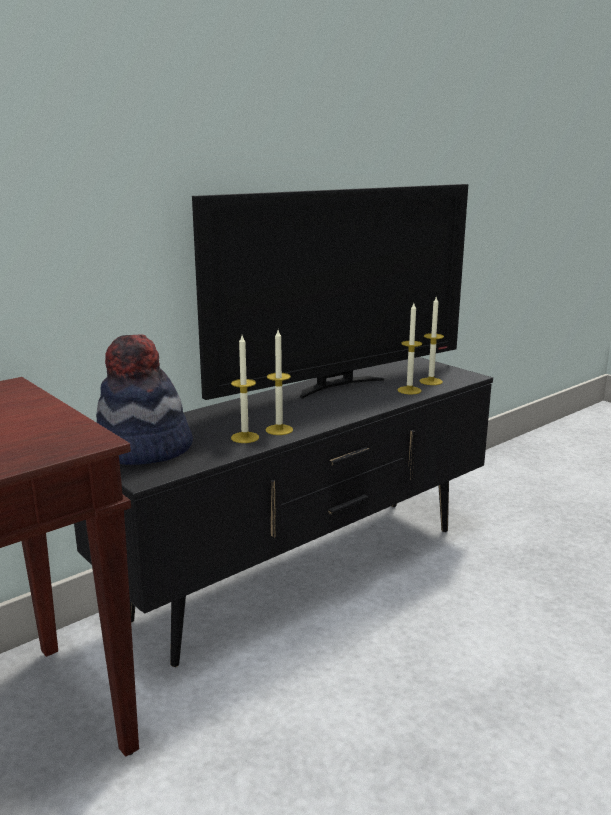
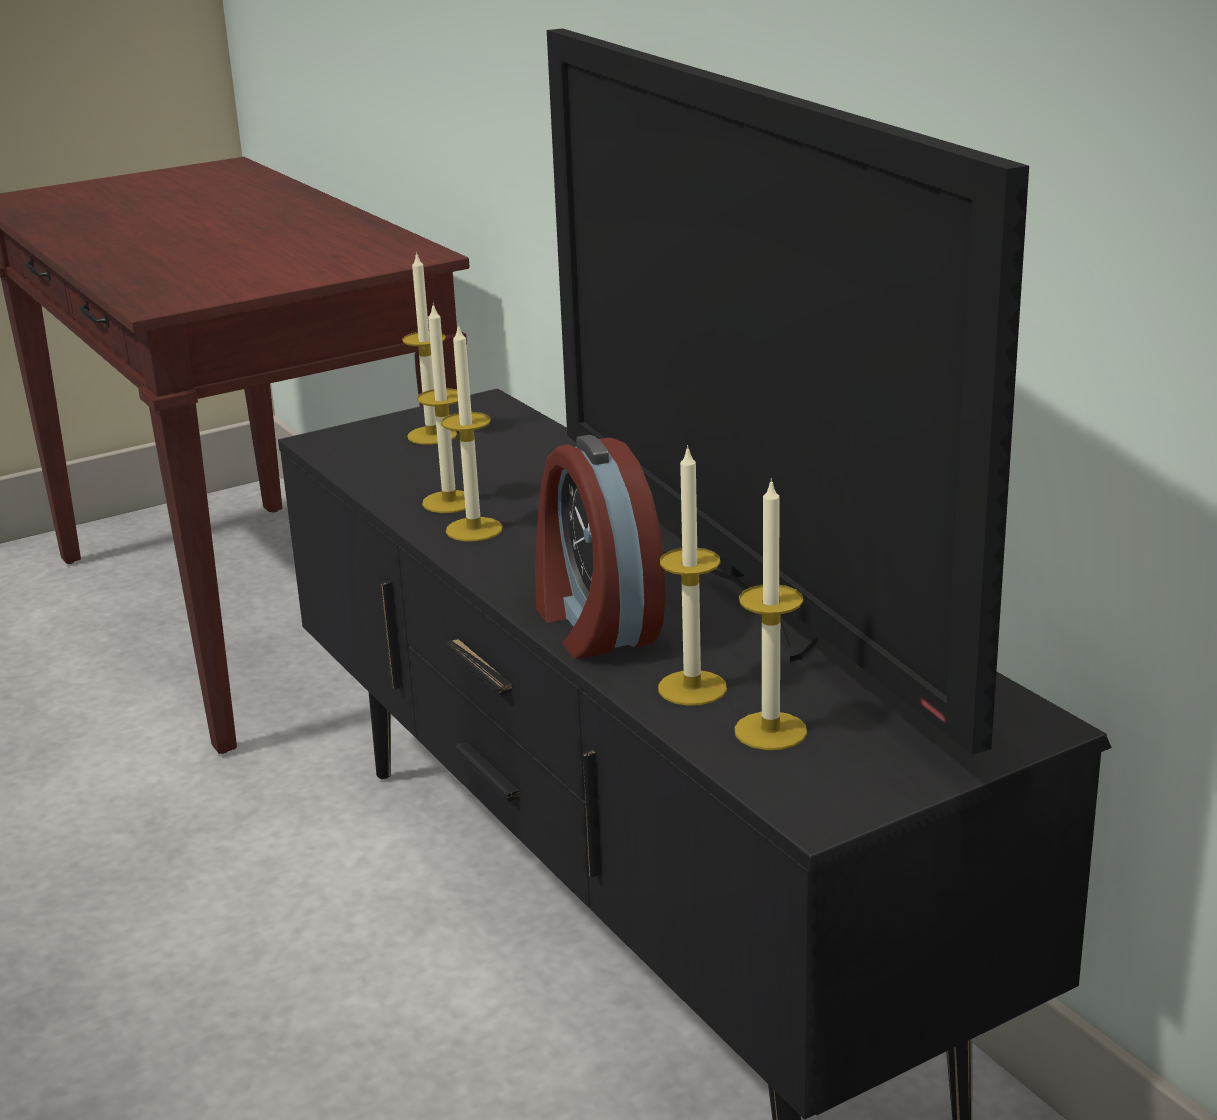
camera: 100 degrees right, 5 degrees up
hat [96,334,193,465] -> candle [402,252,457,445]
none -> alarm clock [535,435,666,658]

